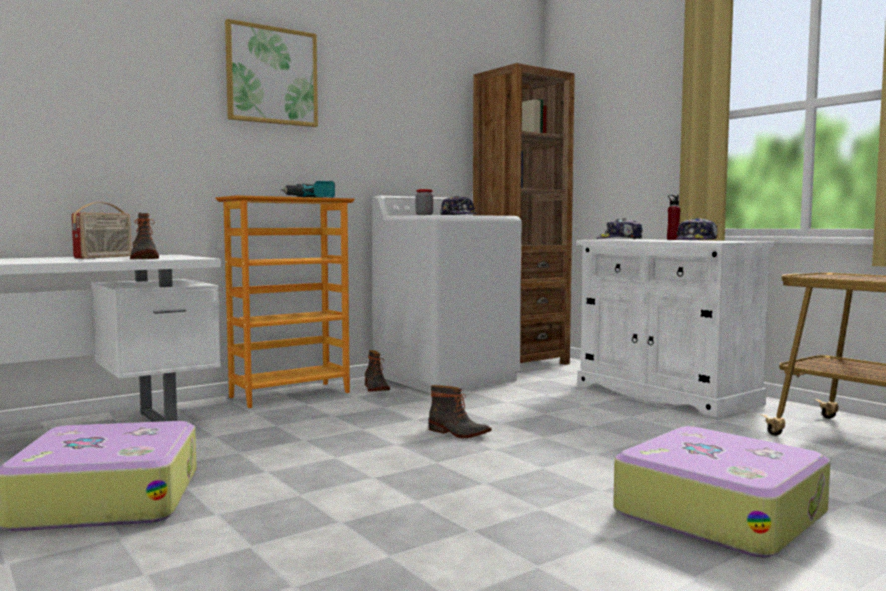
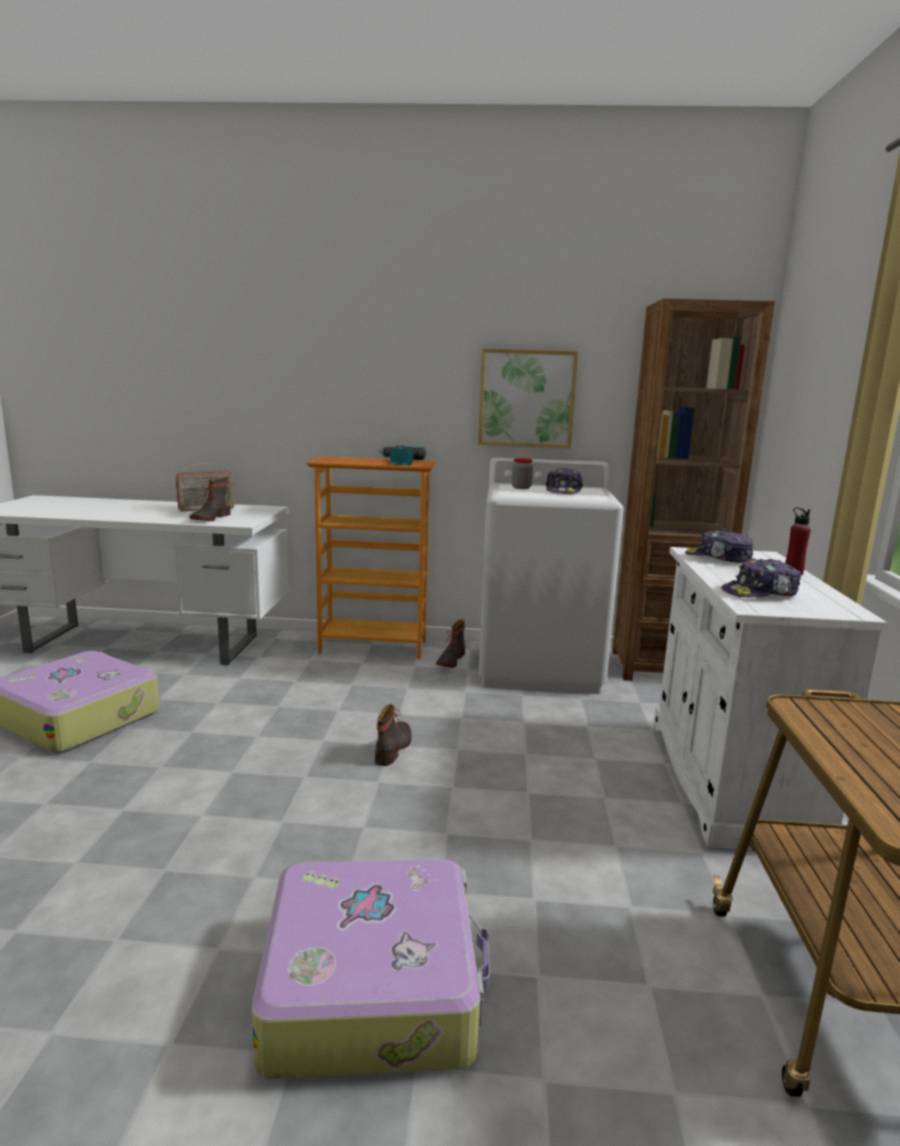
camera: 40 degrees right, 10 degrees up
picture [225,19,318,127] -> picture moved to [478,348,578,448]
boot [429,385,491,438] -> boot turned 150 degrees counterclockwise [375,704,411,766]

